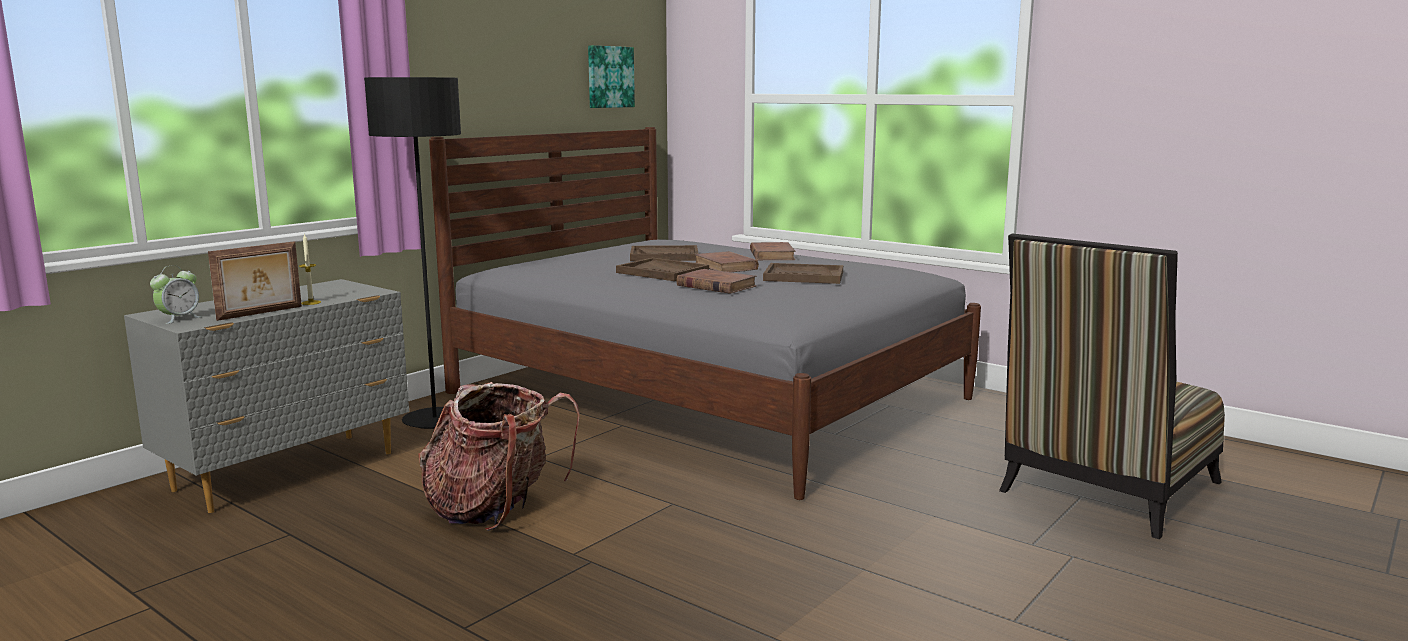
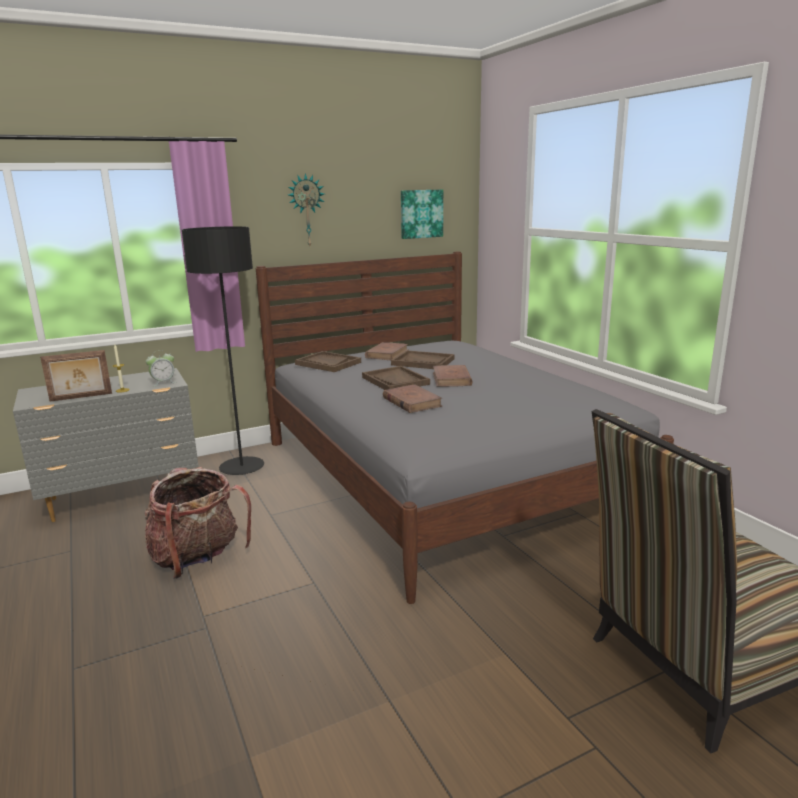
camera: 25 degrees right, 5 degrees up
alarm clock [150,265,202,324] -> alarm clock moved to [146,350,176,386]
brown book [750,242,796,260] -> brown book moved to [365,342,409,360]
brown tray [763,263,843,284] -> brown tray moved to [295,351,361,372]
none -> wall clock [288,173,324,246]

